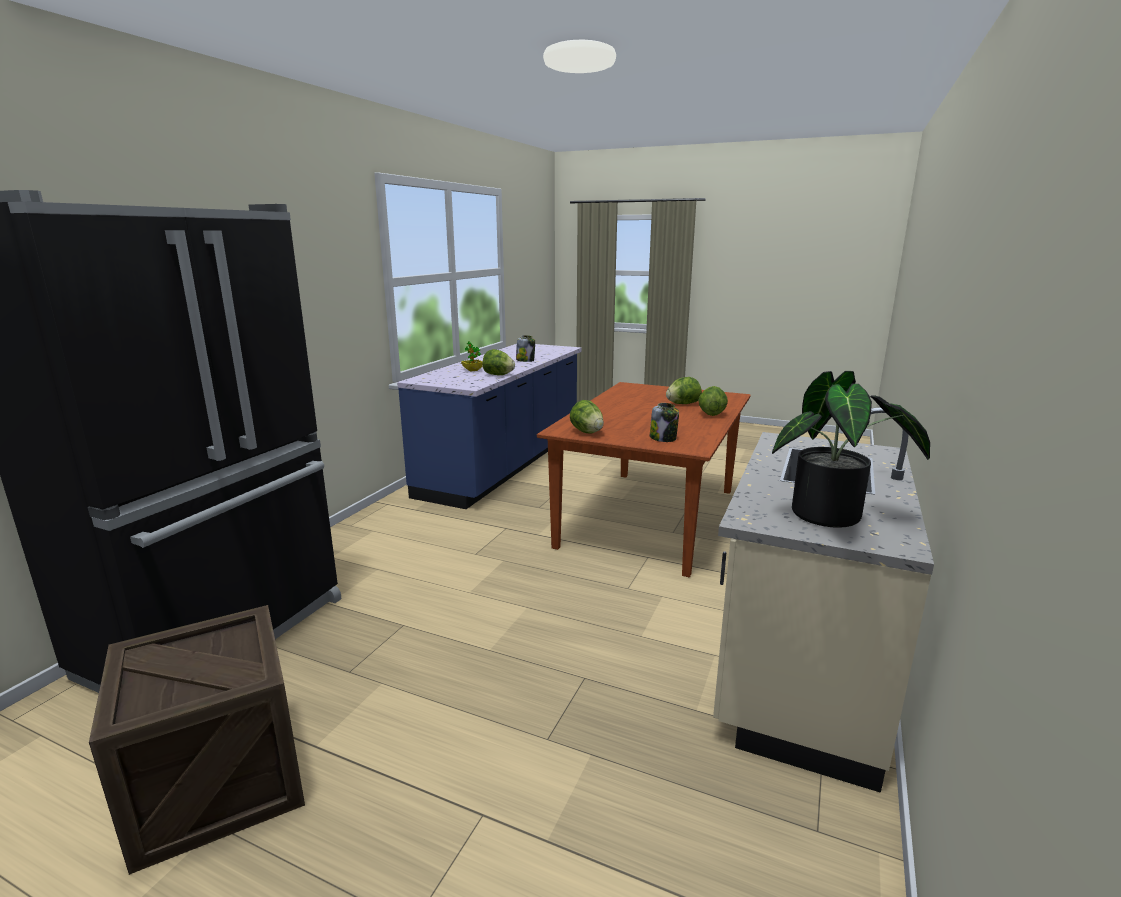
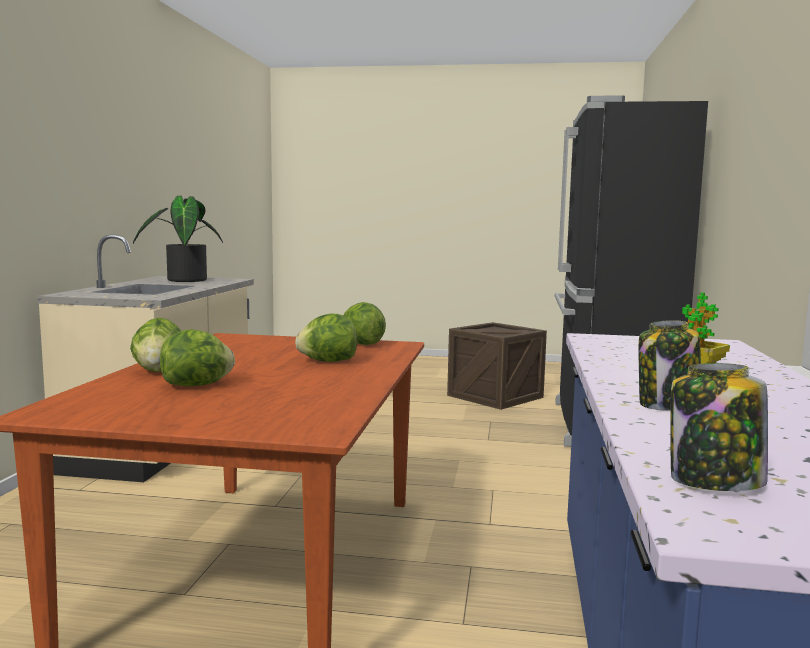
camera: 165 degrees right, 10 degrees down
lettuce [483,349,515,375] -> lettuce moved to [295,314,357,362]
jar [650,403,679,442] -> jar moved to [670,363,768,491]

